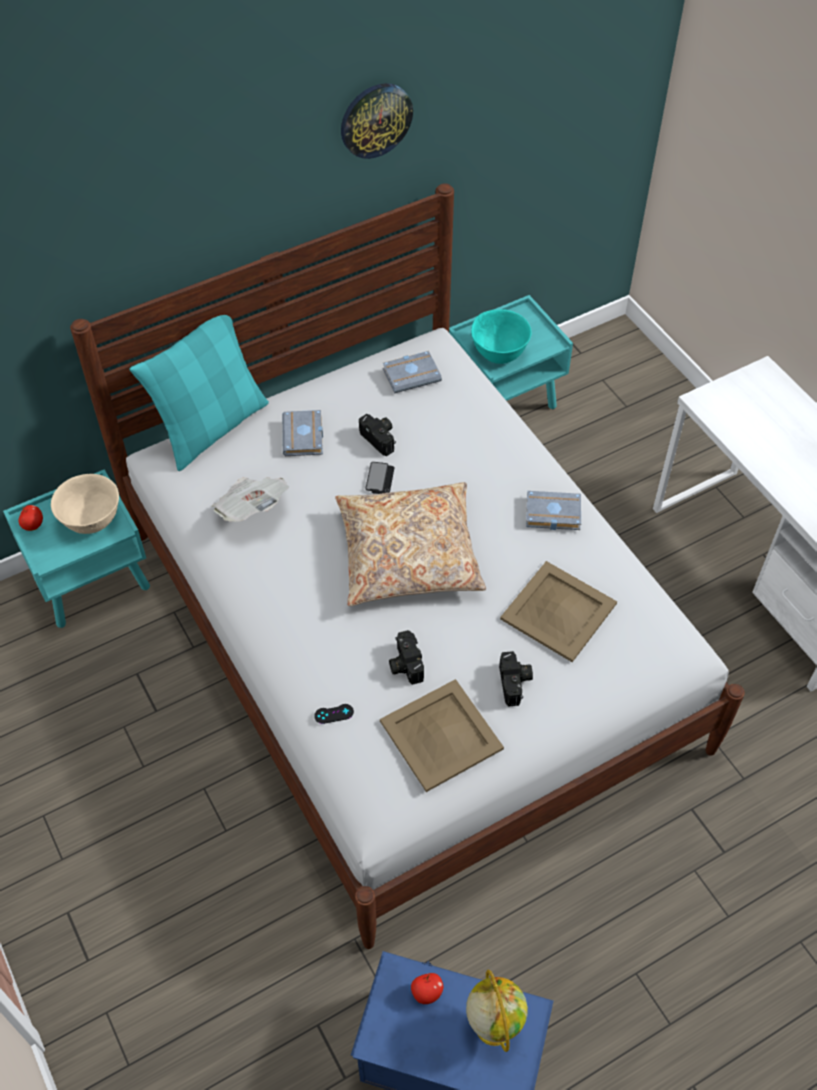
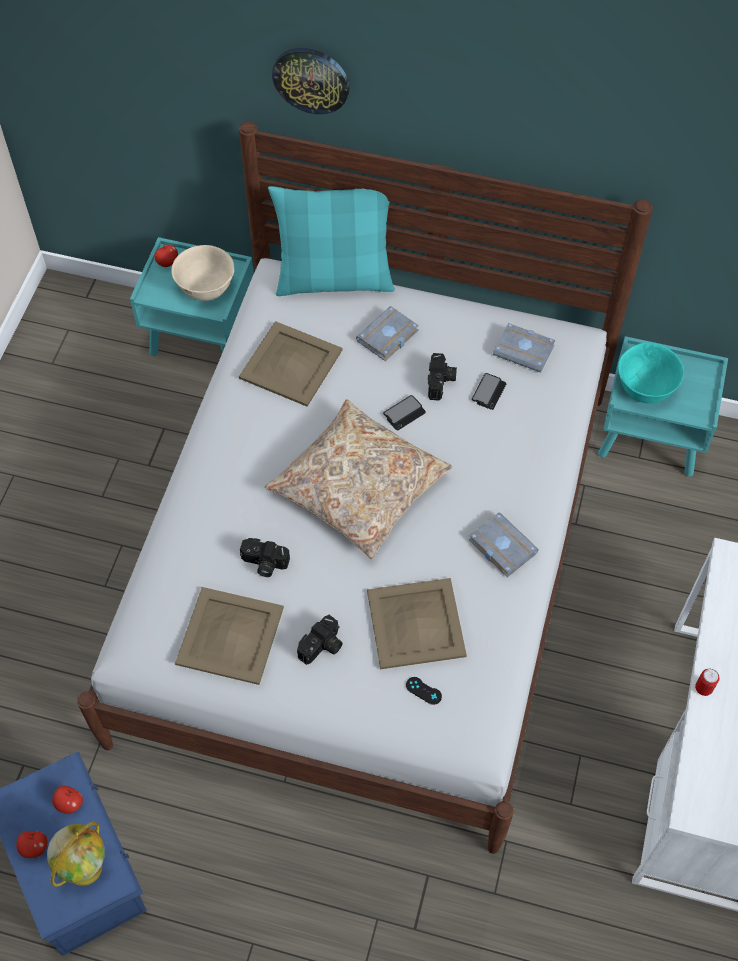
camera: 45 degrees right, 5 degrees up
newspaper [211,477,289,522] -> beige tray [239,321,342,407]
black game controller [314,704,354,724] -> black game controller moved to [406,677,442,705]
wall clock [341,83,413,159] -> wall clock moved to [272,48,350,114]
camera [389,630,424,685] -> camera turned 105 degrees counterclockwise [240,538,290,577]
none -> apple [16,831,48,858]
none -> phone [472,373,506,410]
none -> can [695,669,720,696]

